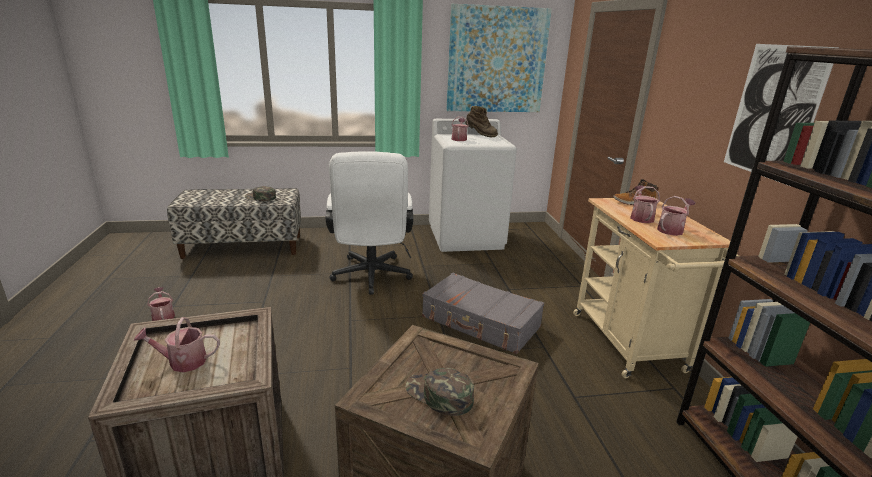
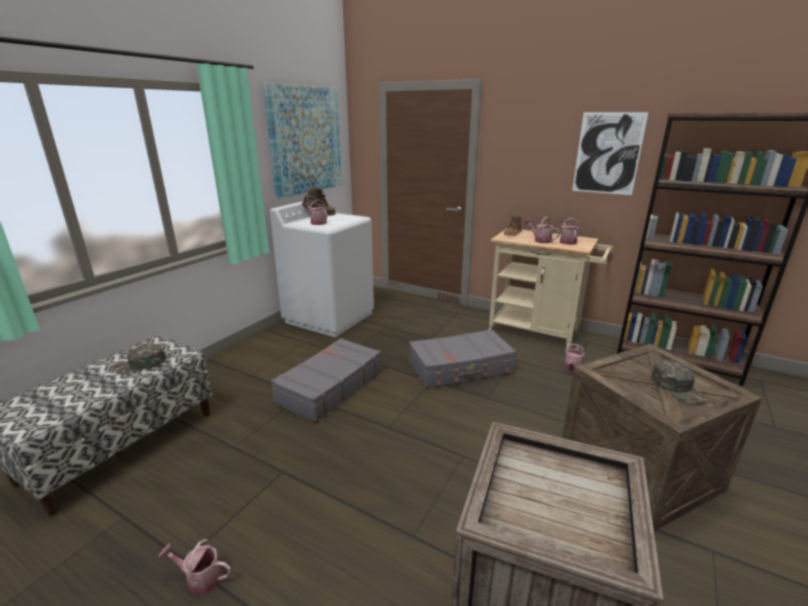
camera: 50 degrees left, 0 degrees up
watering can [134,317,220,372] -> watering can moved to [564,344,585,371]
white office chair [326,151,413,295] -> grey suitcase [271,338,382,423]
green cap [405,368,474,416] -> green cap turned 90 degrees counterclockwise [651,360,708,403]

